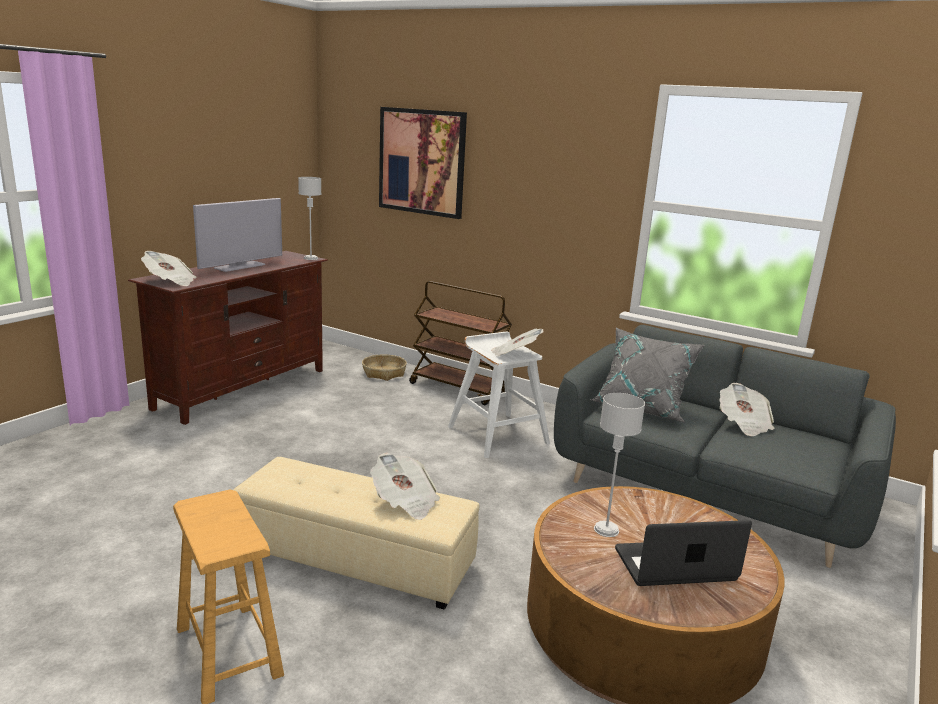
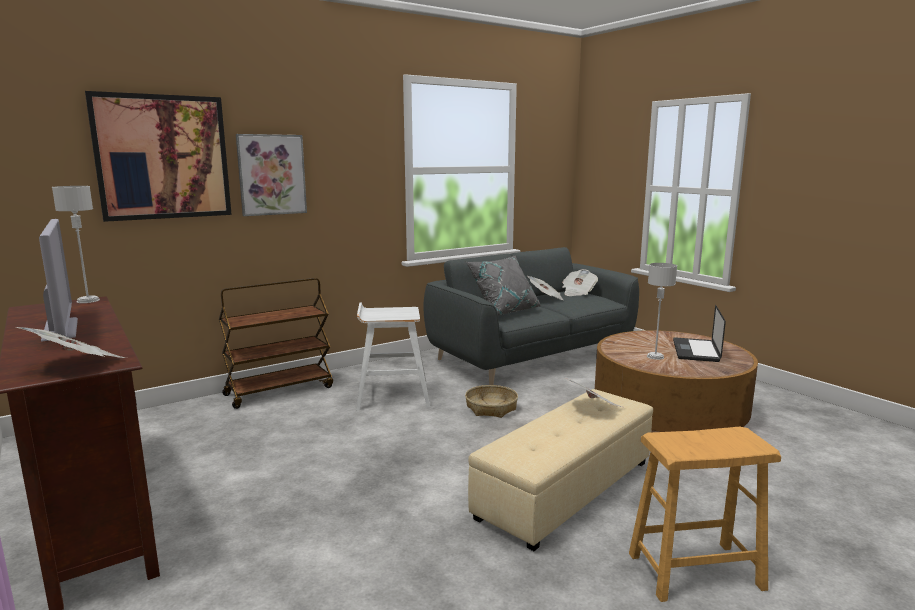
camera: 65 degrees left, 5 degrees down
basket [362,354,407,381] -> basket moved to [465,385,518,418]
newspaper [491,328,544,356] -> newspaper moved to [562,269,598,296]
none -> picture [236,134,307,216]

